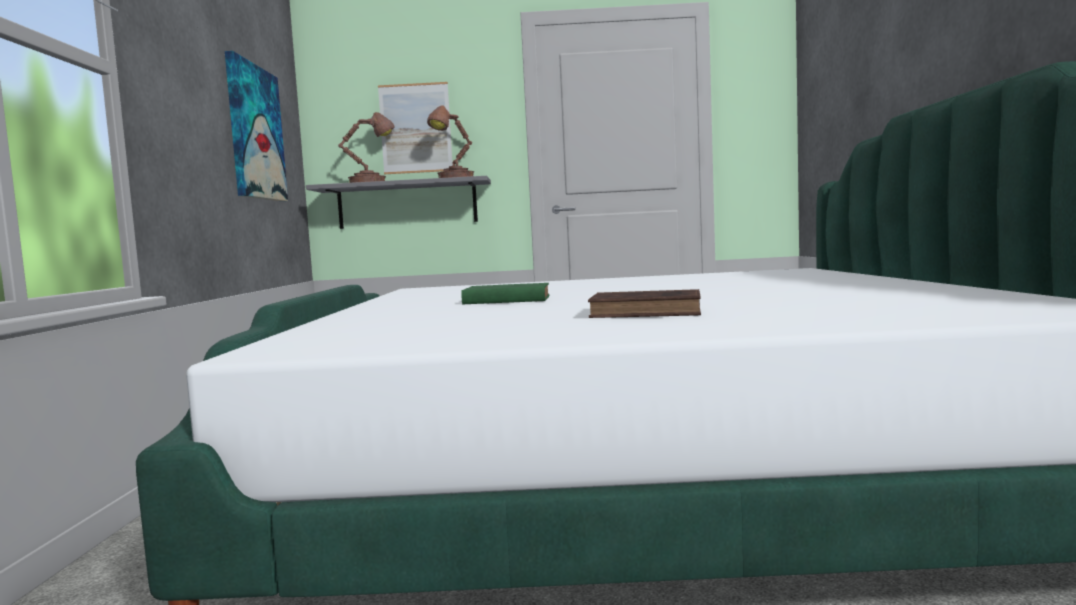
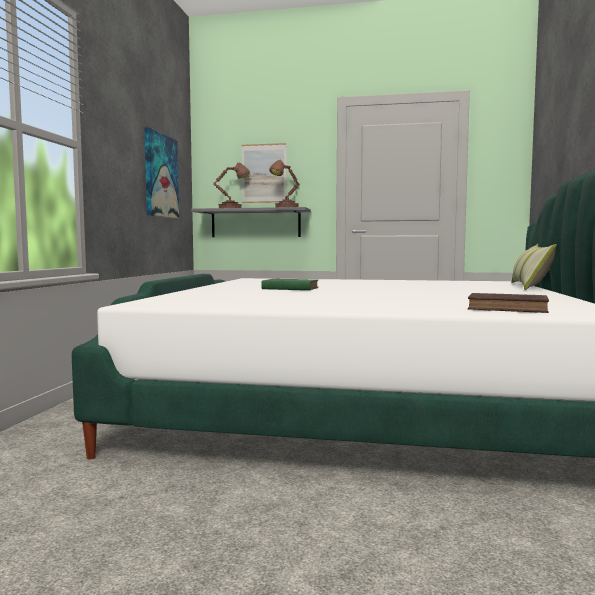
camera: 10 degrees right, 0 degrees up
brown book [588,289,701,318] -> brown book moved to [468,293,549,313]
none -> pillow [511,244,557,290]

